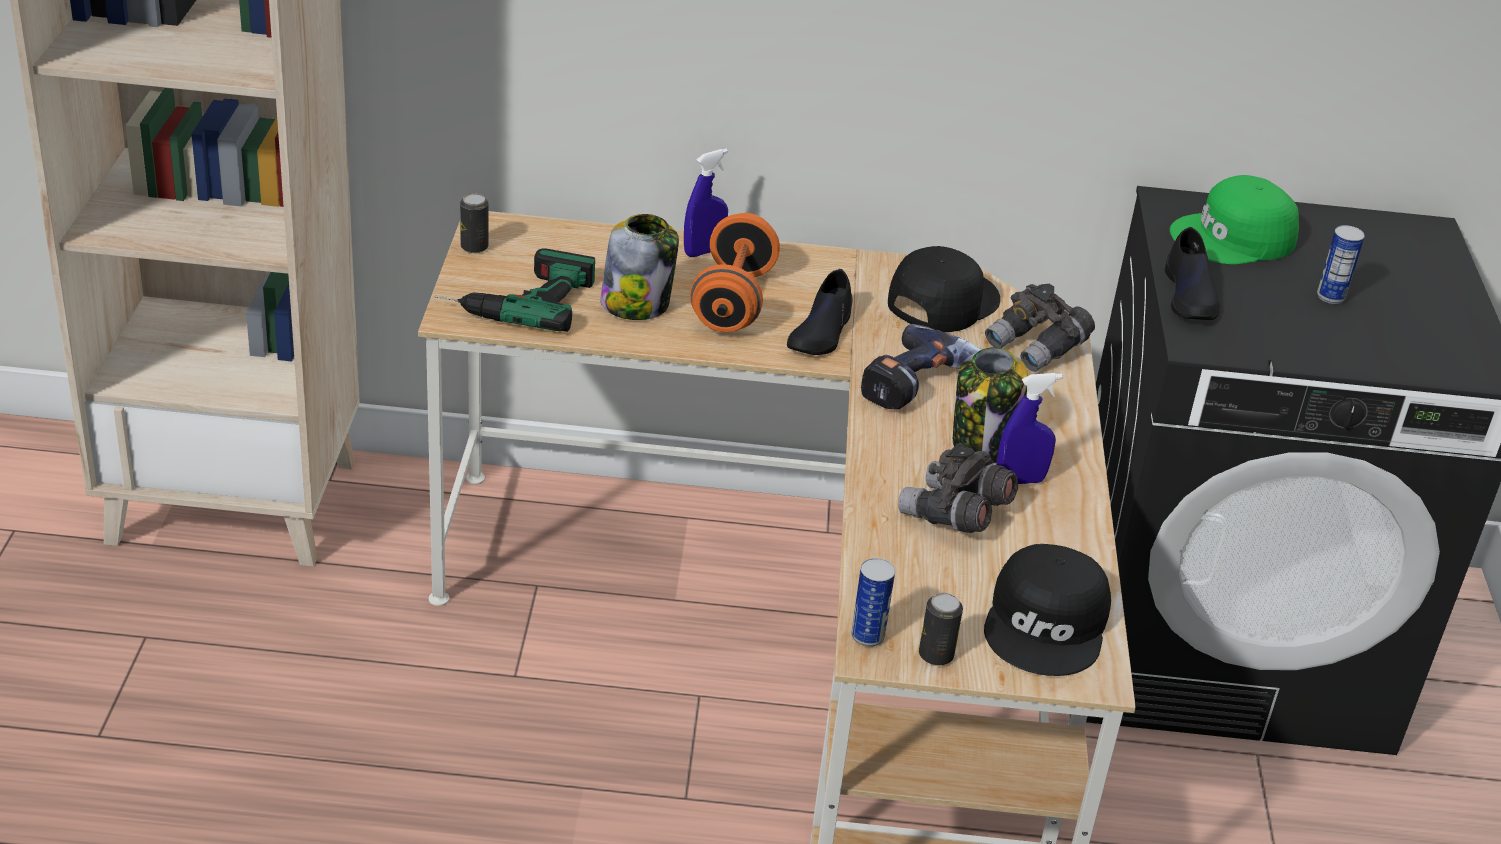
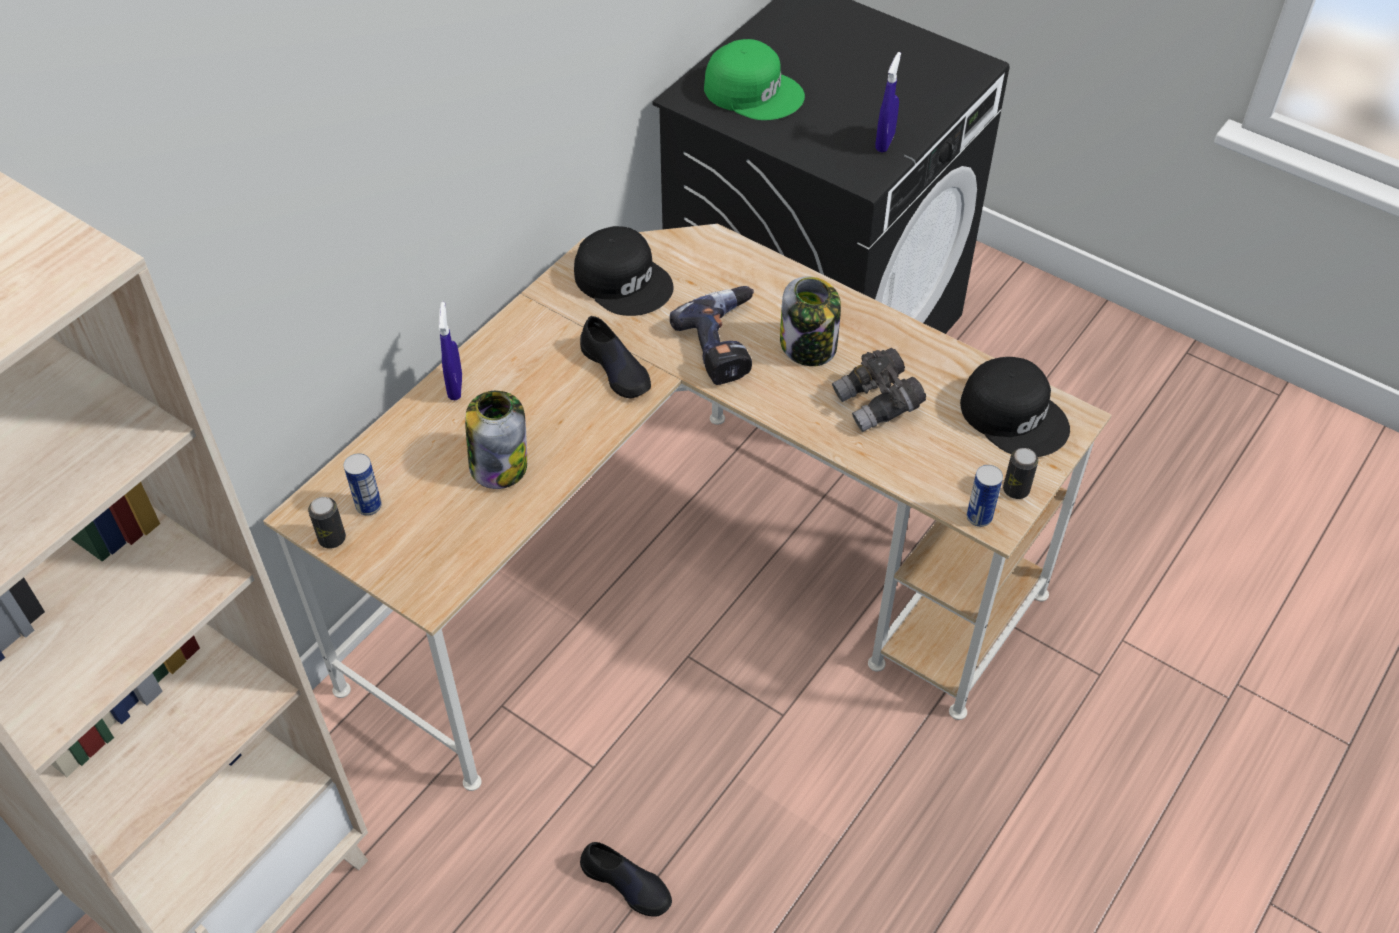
camera: 55 degrees left, 15 degrees up
power drill [435,249,595,332] -> none
orange dumbbell [690,213,780,332] -> none
black cap [888,246,1000,332] -> black cap turned 150 degrees clockwise [574,226,674,316]
grey binoculars [985,284,1095,372] -> none
blue spray bottle [996,373,1063,484] -> blue spray bottle moved to [875,52,901,153]
black shoe [1165,227,1221,320] -> black shoe moved to [580,842,672,917]
green cap [1170,175,1299,264] -> green cap turned 75 degrees counterclockwise [704,39,805,120]
can [1317,225,1365,304] -> can moved to [344,453,382,515]

